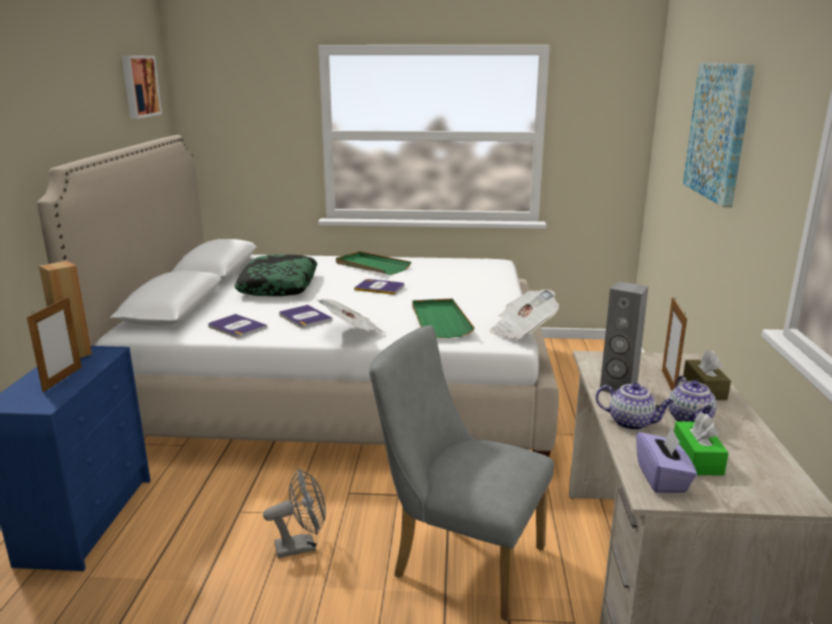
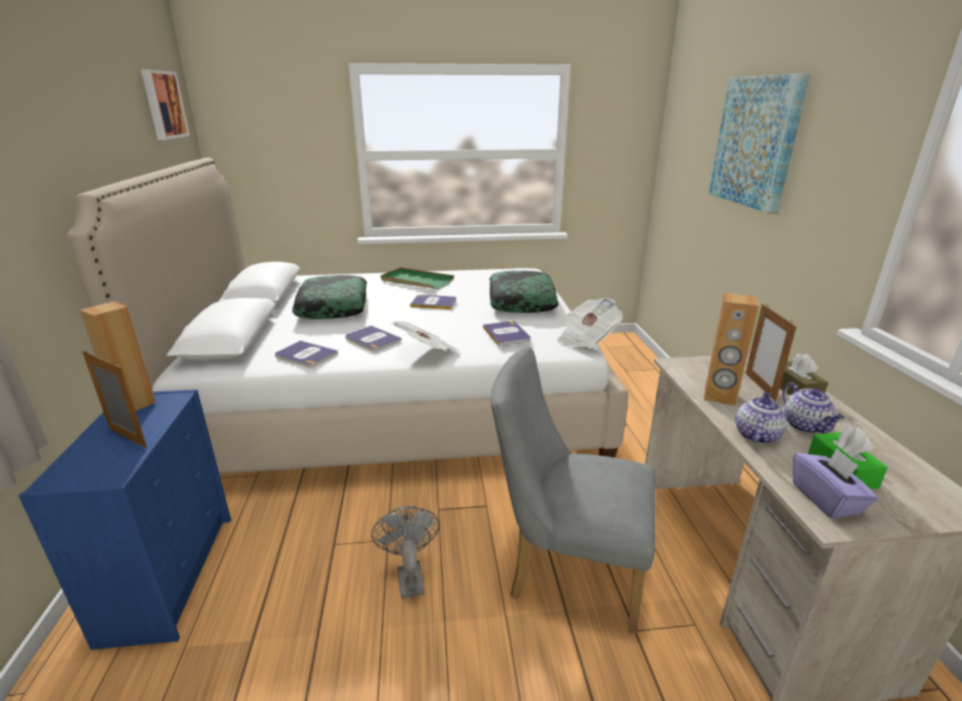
camera: 10 degrees left, 5 degrees up
picture frame [27,297,82,392] -> picture frame turned 60 degrees counterclockwise [82,351,147,448]
grey fan [263,469,326,558] -> grey fan turned 75 degrees counterclockwise [371,506,440,599]
green tray [412,299,475,338] -> book [483,321,531,346]
teapot [596,383,674,430] -> teapot turned 75 degrees counterclockwise [735,392,787,444]
grey speaker [600,281,649,393] -> brown speaker [704,293,759,406]
none -> pillow [490,271,559,313]

